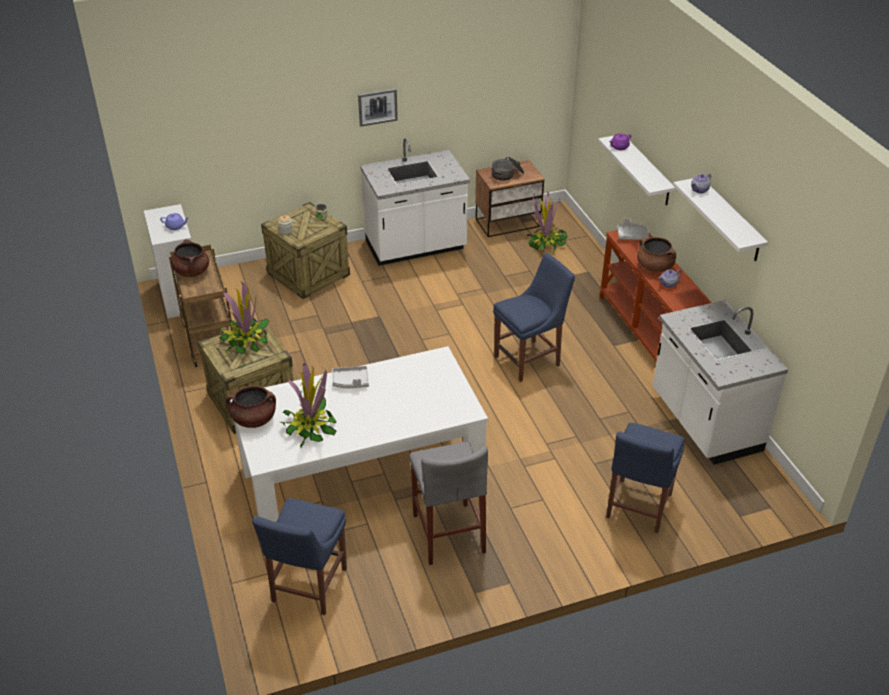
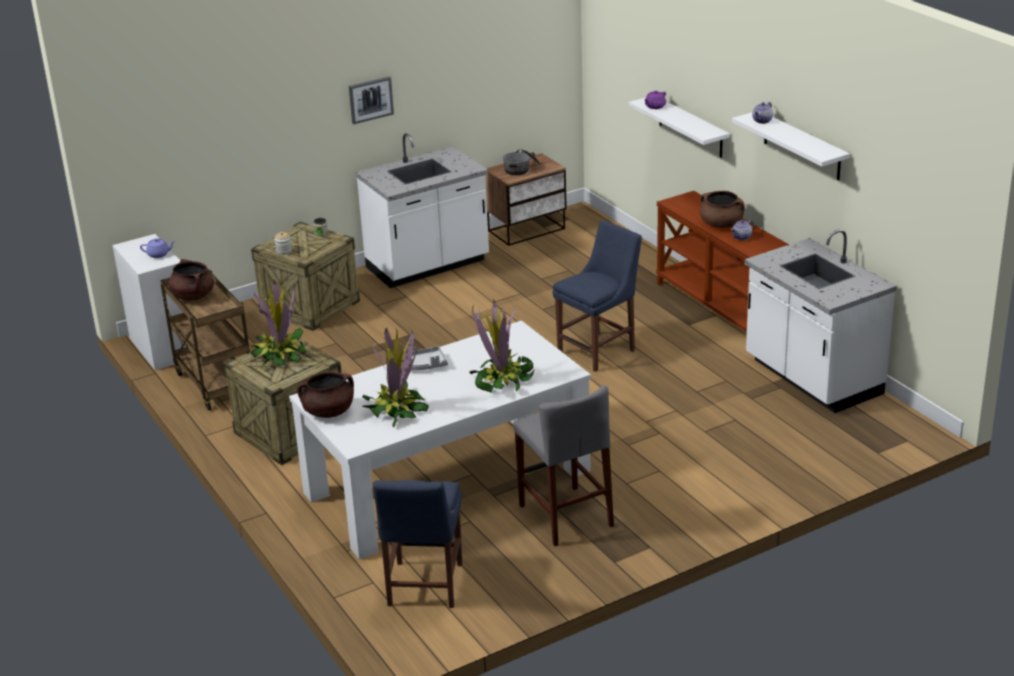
camera: 10 degrees left, 10 degrees down
potted plant [527,193,568,252] -> potted plant moved to [469,299,535,393]
blue chair [606,423,685,533] -> none
grey tray [617,219,649,240] -> none

